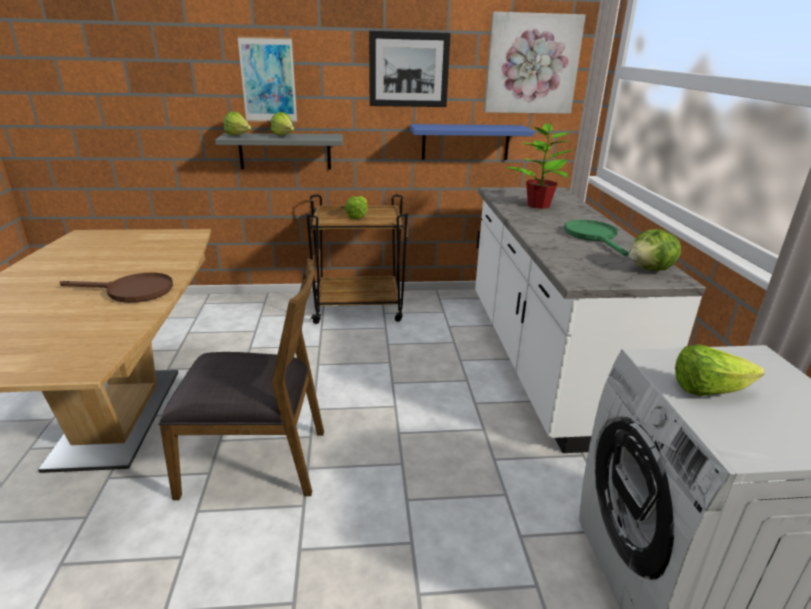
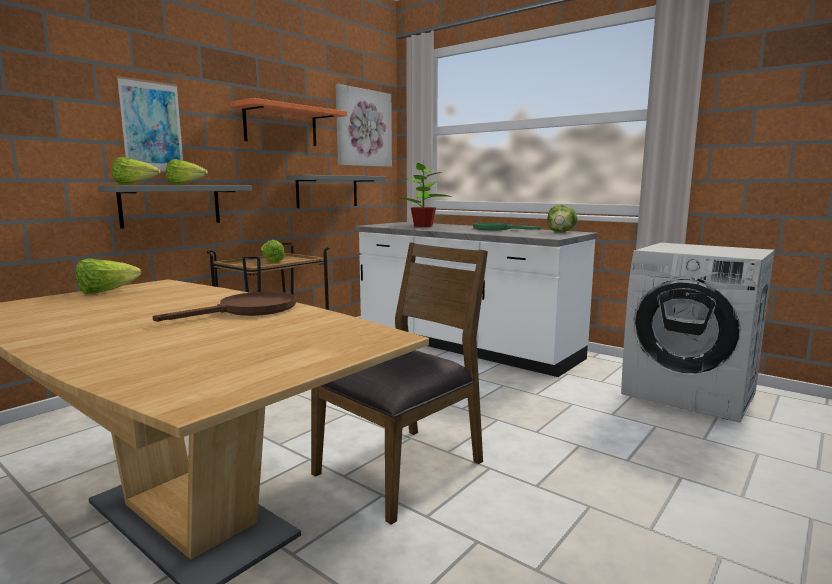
camera: 45 degrees left, 15 degrees down
picture [369,31,451,107] -> orange shelf [230,98,347,146]
blue shelf [410,124,534,160] -> grey shelf [286,175,386,208]
lettuce [675,344,765,396] -> lettuce moved to [76,258,141,294]

